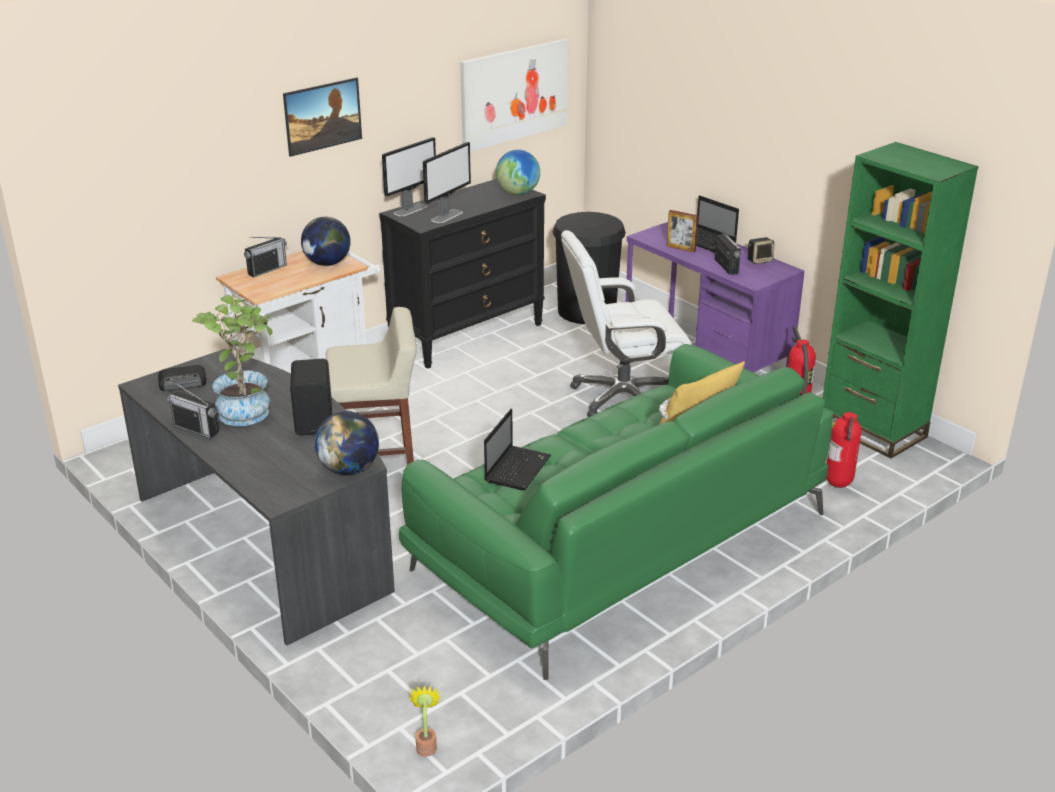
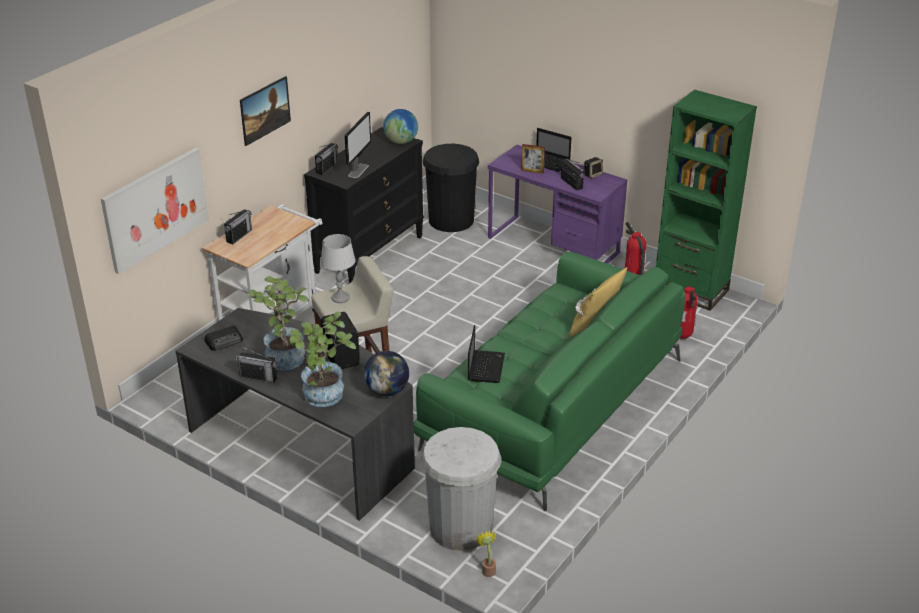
camera: 15 degrees left, 5 degrees up
globe [301,217,351,266] -> none
monitor [382,137,436,217] -> radio [315,143,338,175]
picture [460,39,568,152] -> picture moved to [101,148,209,274]
white office chair [561,230,692,417] -> none
none -> potted plant [289,312,356,407]
none -> grey table lamp [321,234,356,303]
none -> white trash can [421,427,501,551]

